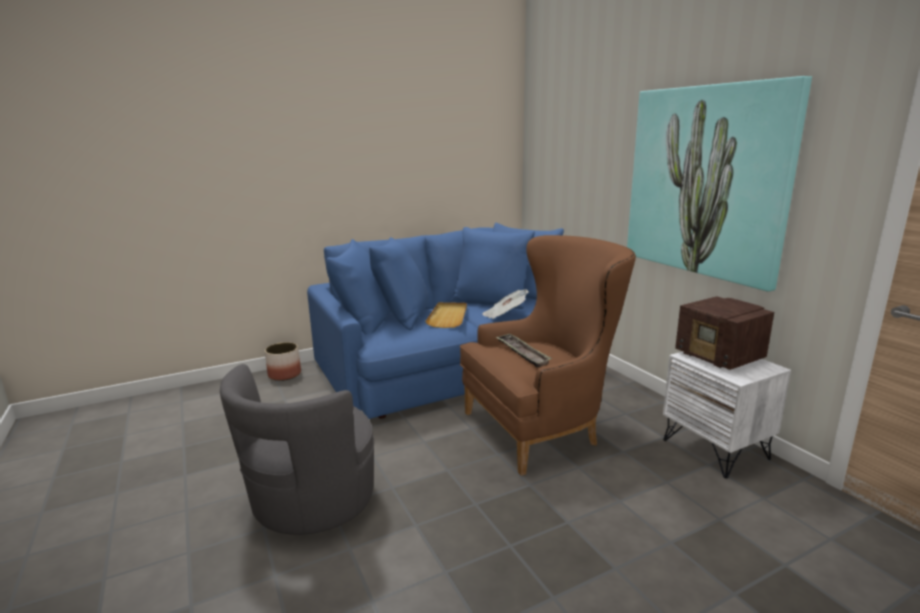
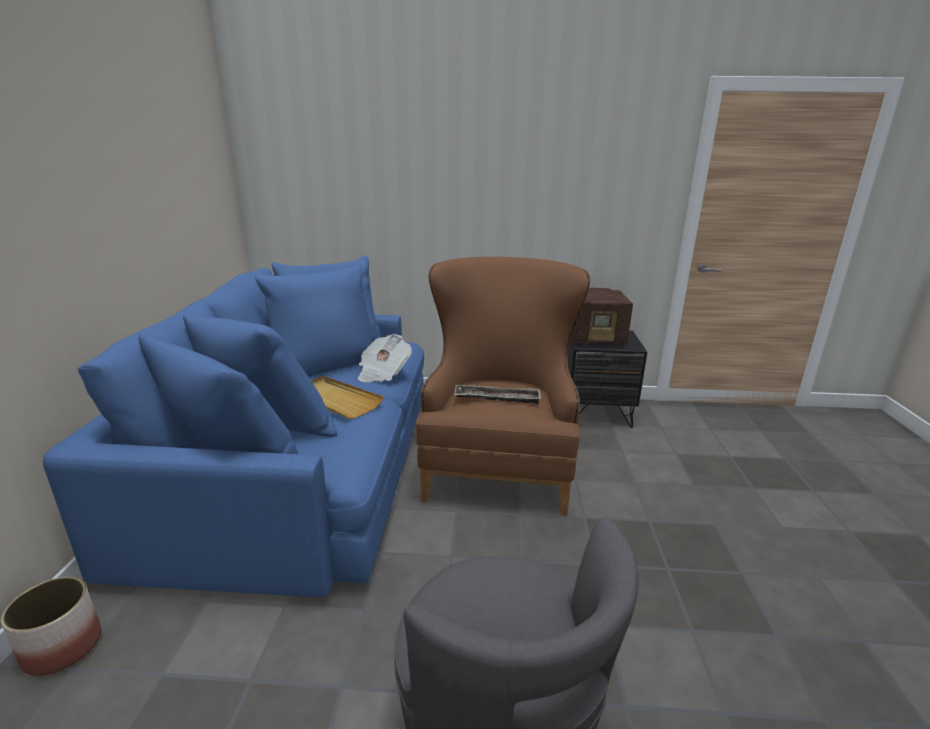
camera: 60 degrees left, 5 degrees up
picture [627,76,812,292] -> none
white nightstand [663,352,791,479] -> black nightstand [568,330,647,428]

